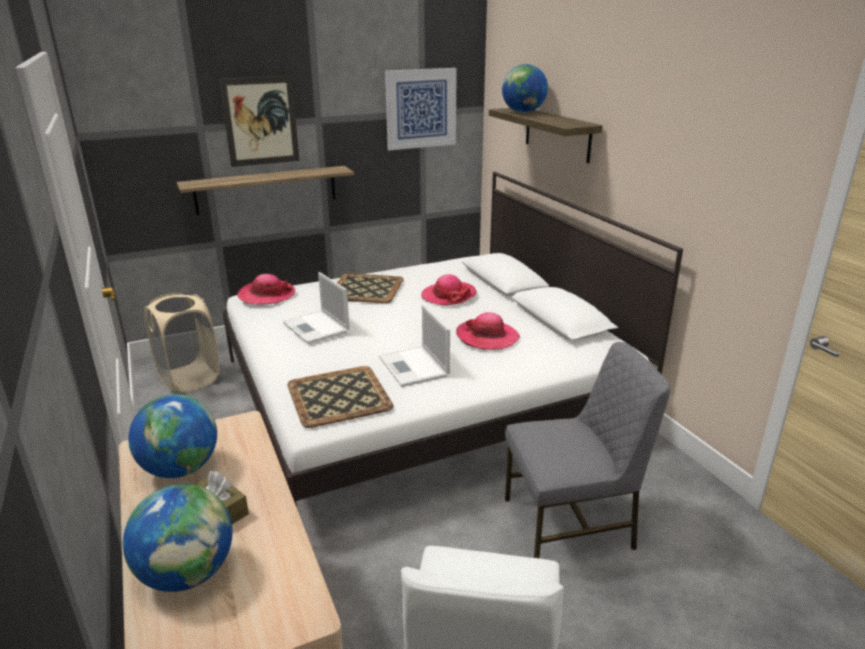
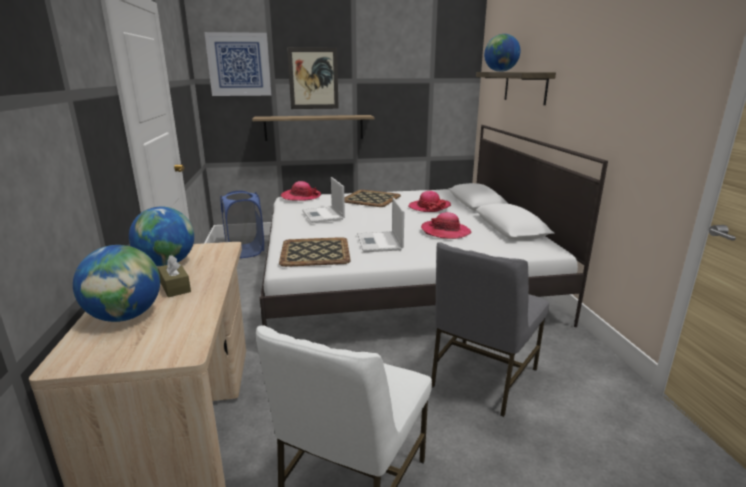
camera: 15 degrees right, 5 degrees down
beige laundry basket [144,293,220,393] -> blue laundry basket [220,191,264,258]
picture [385,68,457,150] -> picture moved to [204,32,271,96]
grey chair [505,342,670,558] -> grey chair turned 120 degrees clockwise [431,242,549,417]

